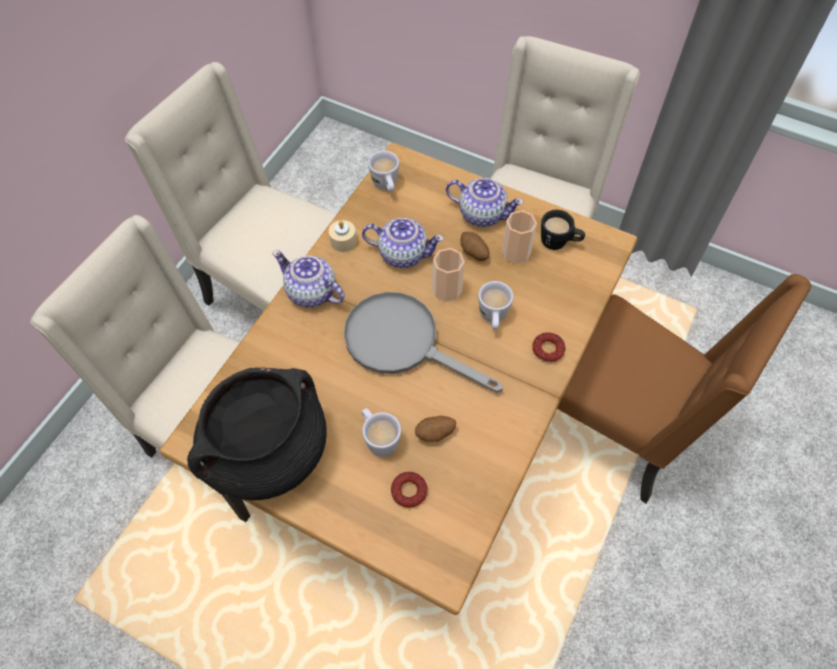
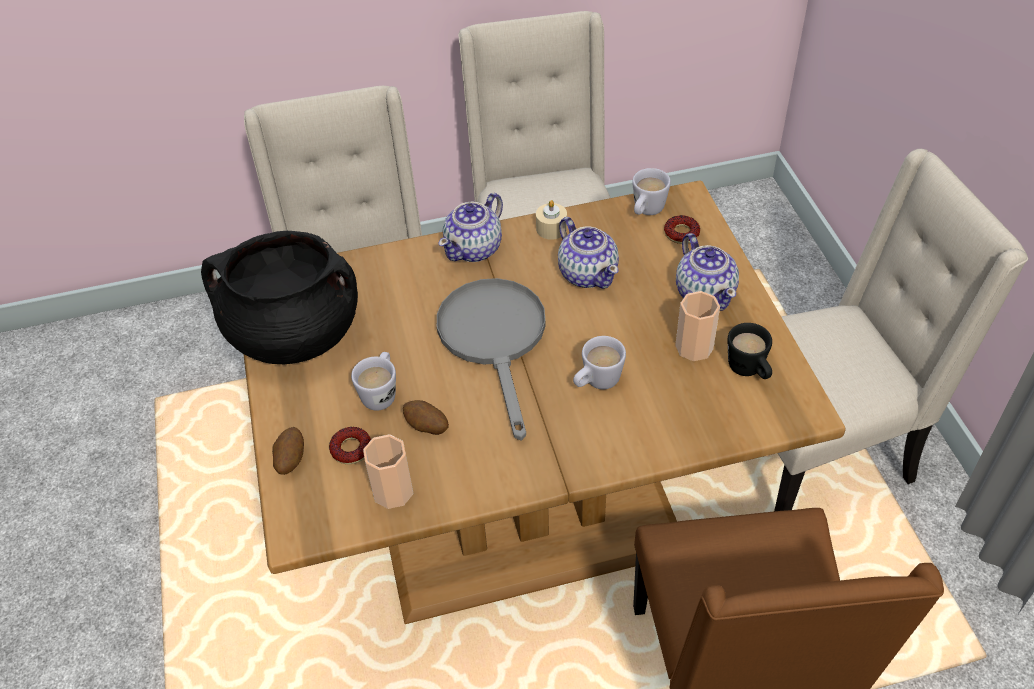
camera: 50 degrees right, 10 degrees down
teapot [272,250,345,308] -> teapot turned 135 degrees counterclockwise [439,193,503,262]
cup [432,248,465,302] -> cup moved to [363,434,413,509]
potato [460,232,489,261] -> potato moved to [272,427,304,475]
donut [532,332,565,363] -> donut moved to [664,215,700,244]

